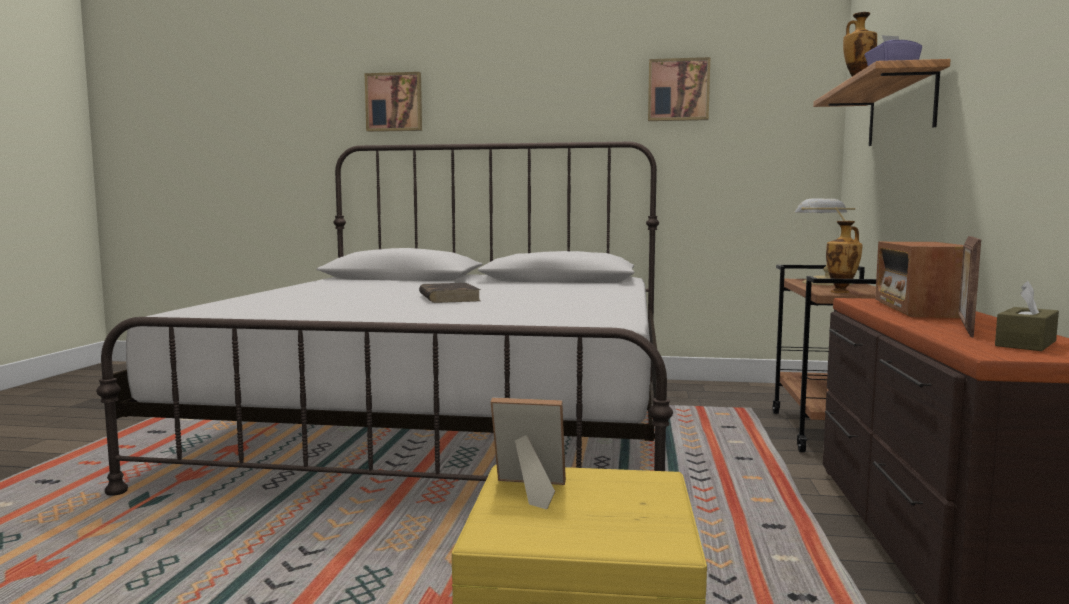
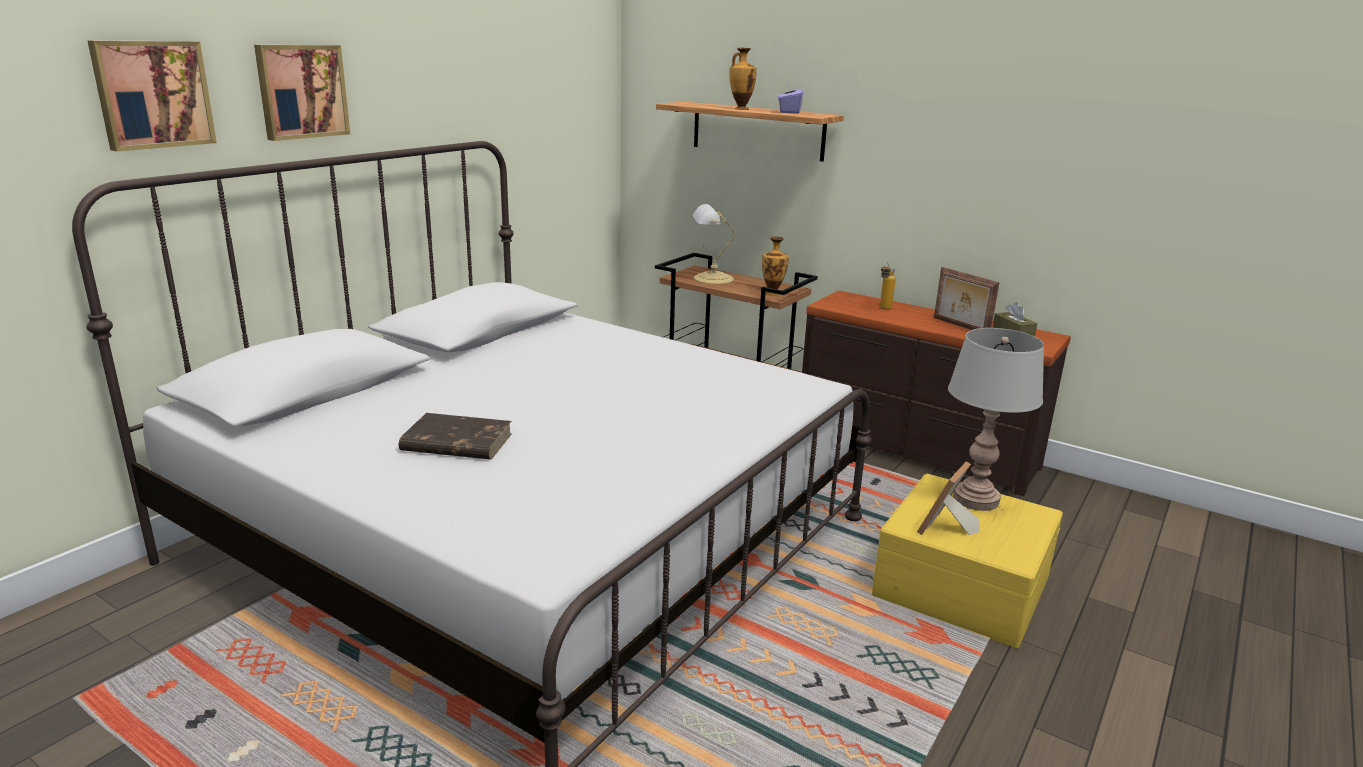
camera: 65 degrees left, 15 degrees up
brown book [419,283,481,303] -> brown book moved to [399,413,512,460]
picture [648,57,710,121] -> picture moved to [254,45,350,141]
radio [875,242,964,318] -> bottle [880,262,896,310]
none -> grey table lamp [948,328,1044,511]

